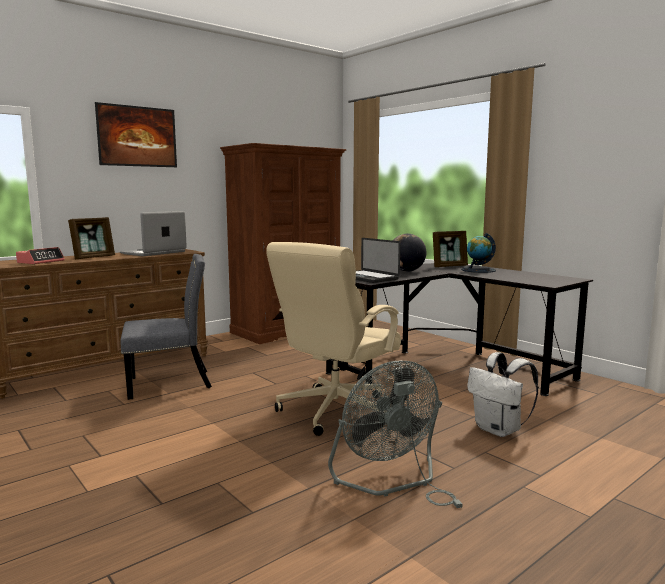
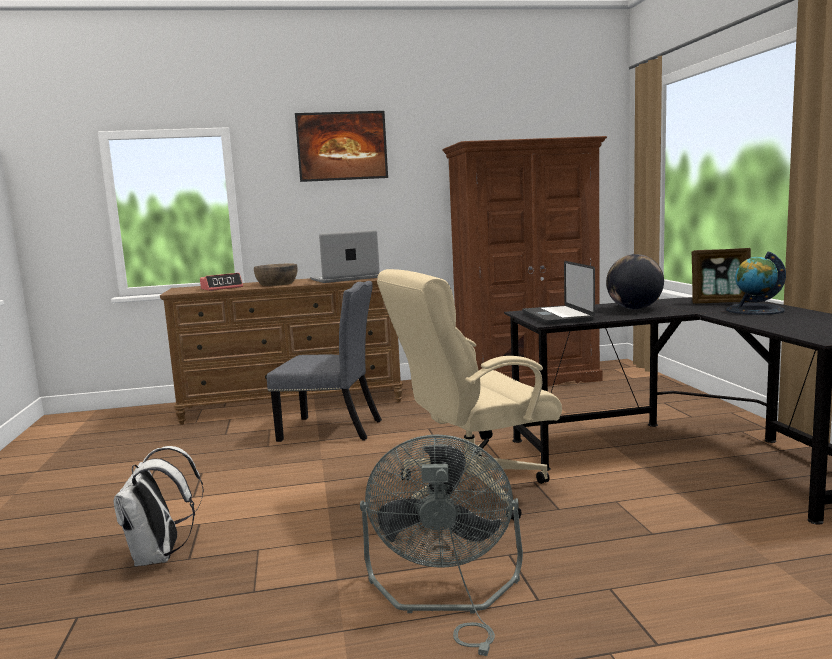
camera: 30 degrees right, 0 degrees up
picture frame [68,217,115,259] -> brown bowl [254,264,297,286]
white backpack [467,352,539,437] -> white backpack moved to [114,446,204,566]

